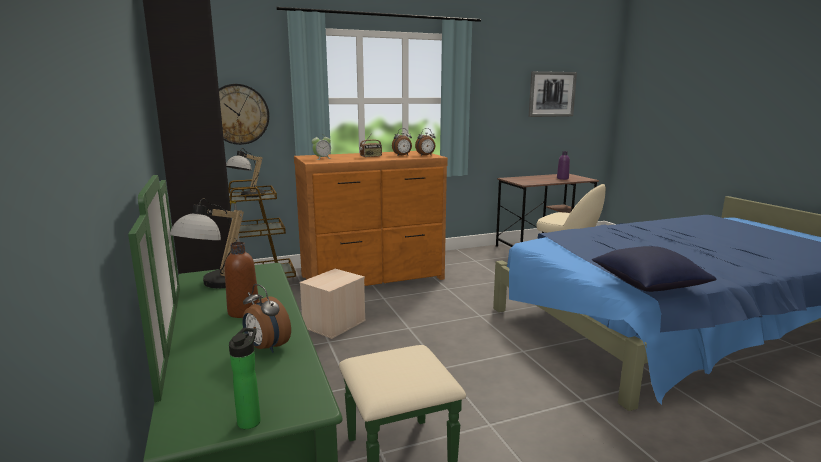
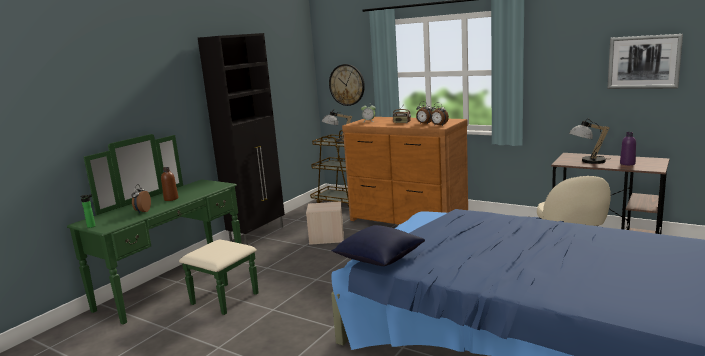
camera: 55 degrees right, 0 degrees up
table lamp [170,199,244,288] -> table lamp moved to [569,119,609,164]

